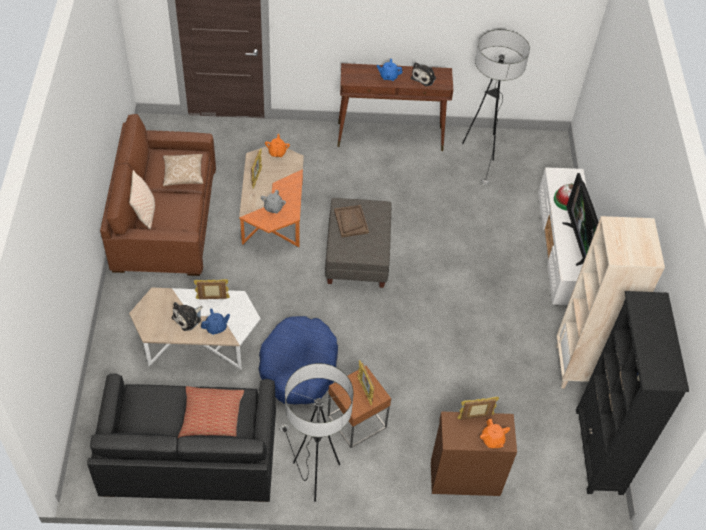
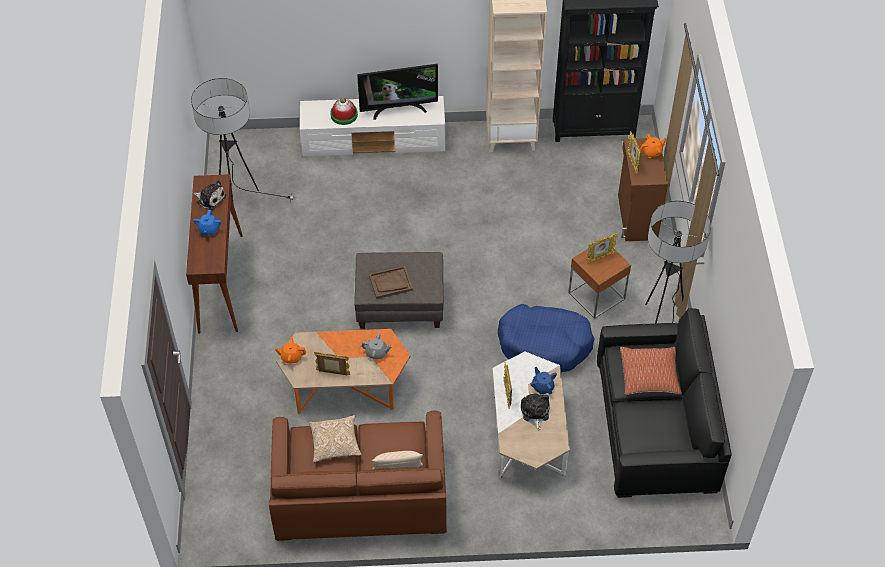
camera: 90 degrees left, 0 degrees up
plush toy [172,302,202,331] -> plush toy turned 135 degrees counterclockwise [521,393,550,431]

